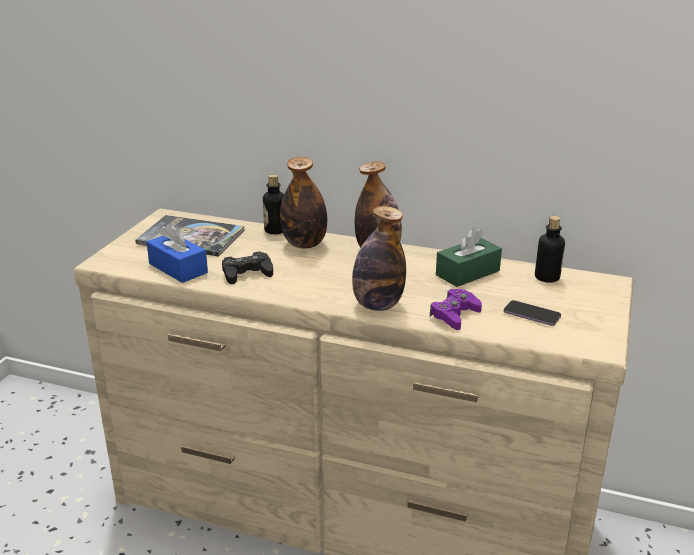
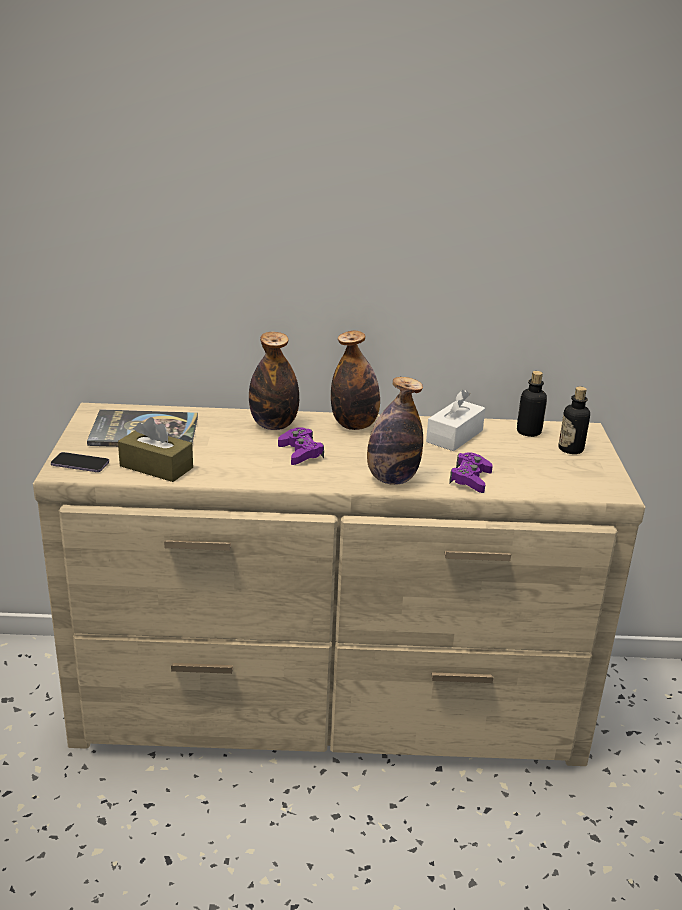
camera: 20 degrees left, 0 degrees up
blue tissue box [147,223,208,283] -> brown tissue box [118,417,193,482]
black game controller [222,251,273,284] -> none
bottle [263,174,284,234] -> bottle moved to [558,387,590,454]
green tissue box [436,227,502,287] -> white tissue box [426,390,485,451]
phone [504,300,561,326] -> phone moved to [51,452,109,472]
none -> purple game controller [278,427,324,465]

